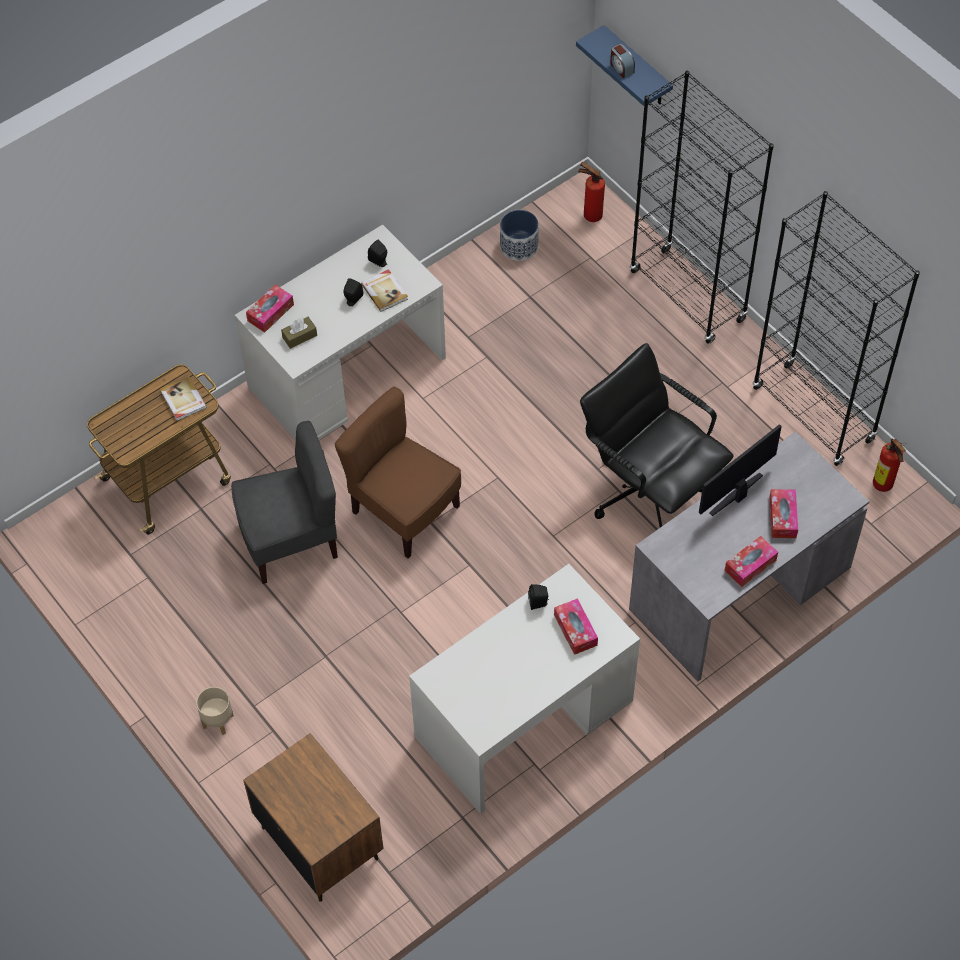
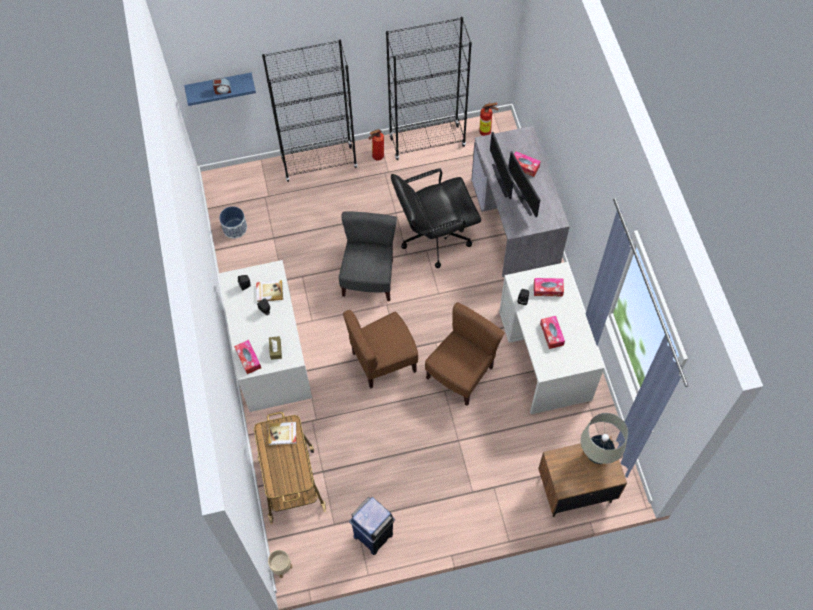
camera: 65 degrees left, 5 degrees up
beige planter [196,687,234,735] -> beige planter moved to [268,550,292,578]
grey chair [231,421,338,584] -> grey chair moved to [339,211,397,301]
fire extinguisher [578,162,605,222] -> fire extinguisher moved to [368,129,384,160]
tissue box [725,536,778,587] -> tissue box moved to [540,316,565,349]
none -> blue trash can [349,497,395,555]
none -> brown chair [425,302,505,406]
none -> monitor [508,151,540,217]
none -> beige table lamp [581,413,628,464]

